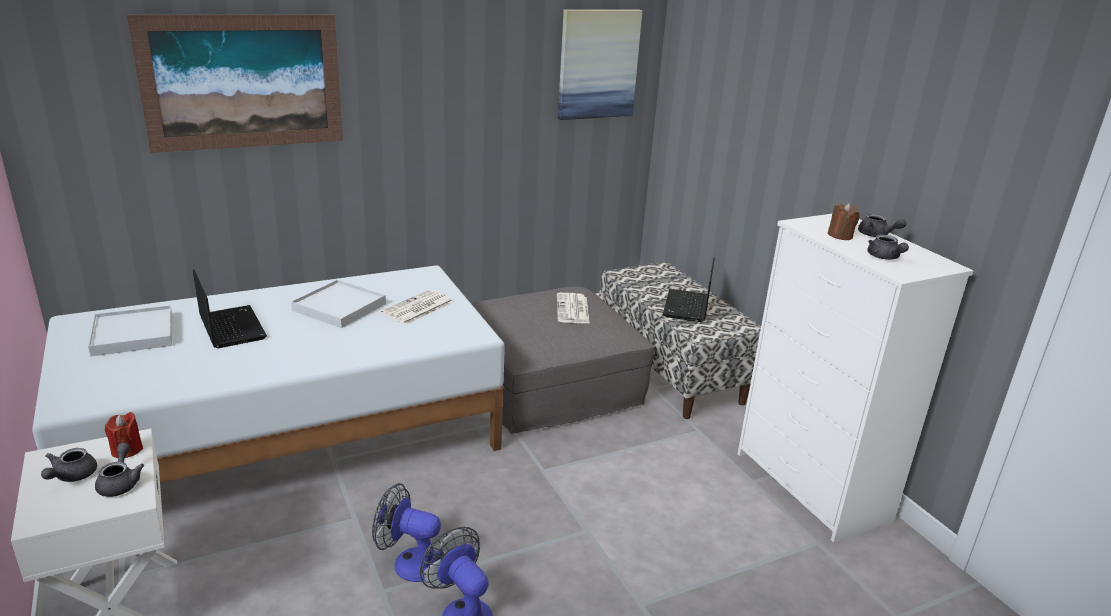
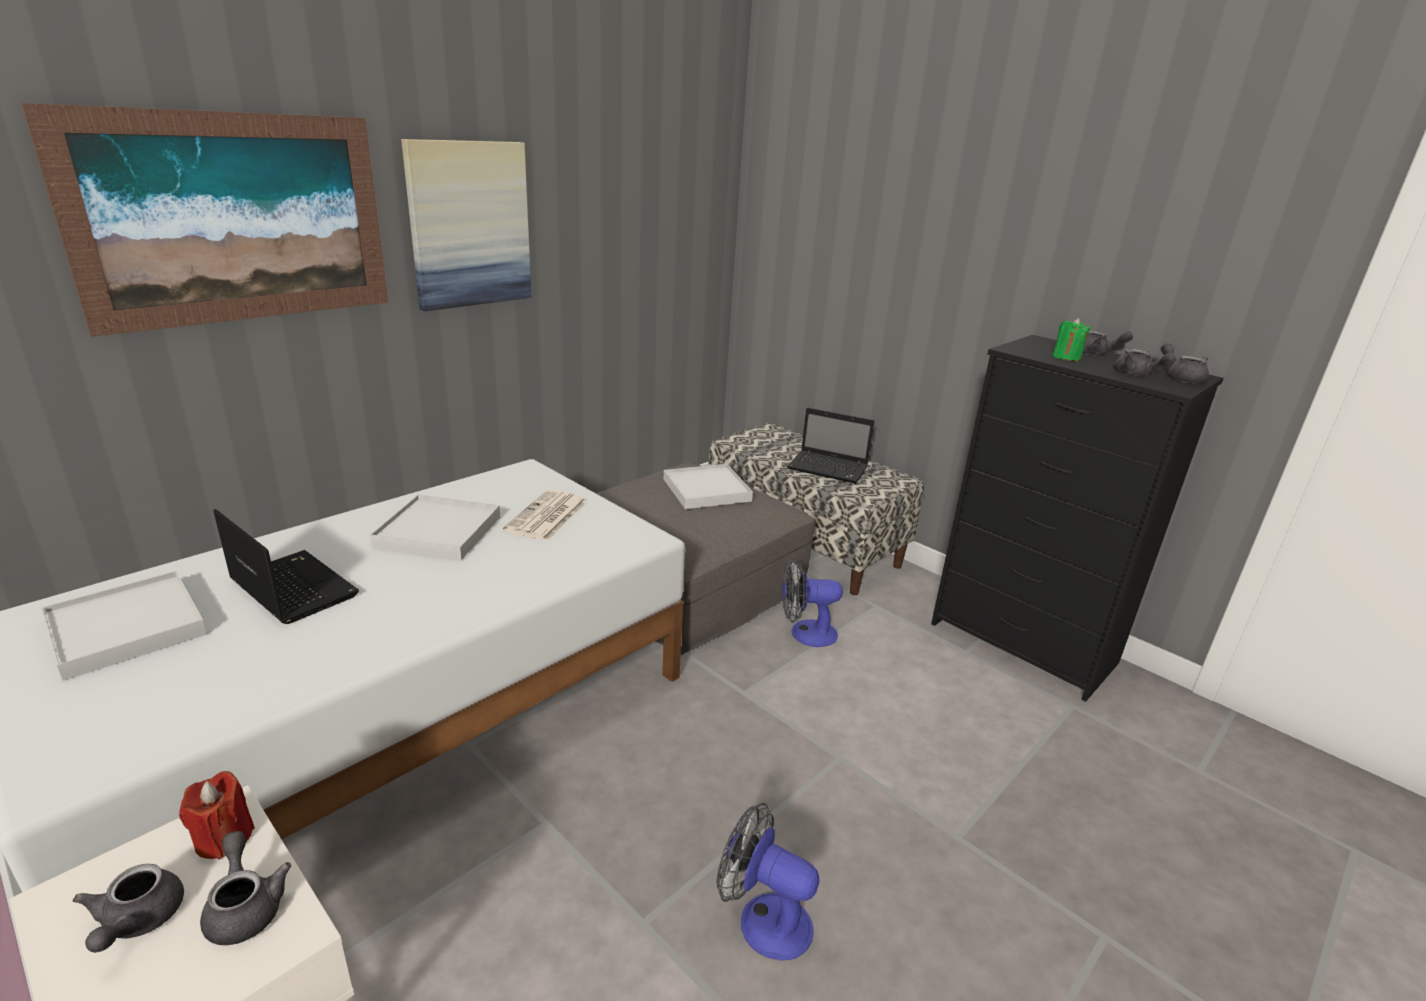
camera: 20 degrees left, 0 degrees up
fan [372,483,441,582] -> fan moved to [782,559,843,647]
newspaper [557,293,590,324] -> white tray [664,464,753,509]
picture [558,9,643,120] -> picture moved to [401,139,532,311]
laptop [663,257,715,322] -> laptop turned 60 degrees counterclockwise [787,407,874,484]
white dresser [738,214,974,543] -> black dresser [931,335,1224,702]
brown candle [828,203,859,240] -> green candle [1052,318,1091,361]
none -> grey teapot [1161,343,1209,384]

